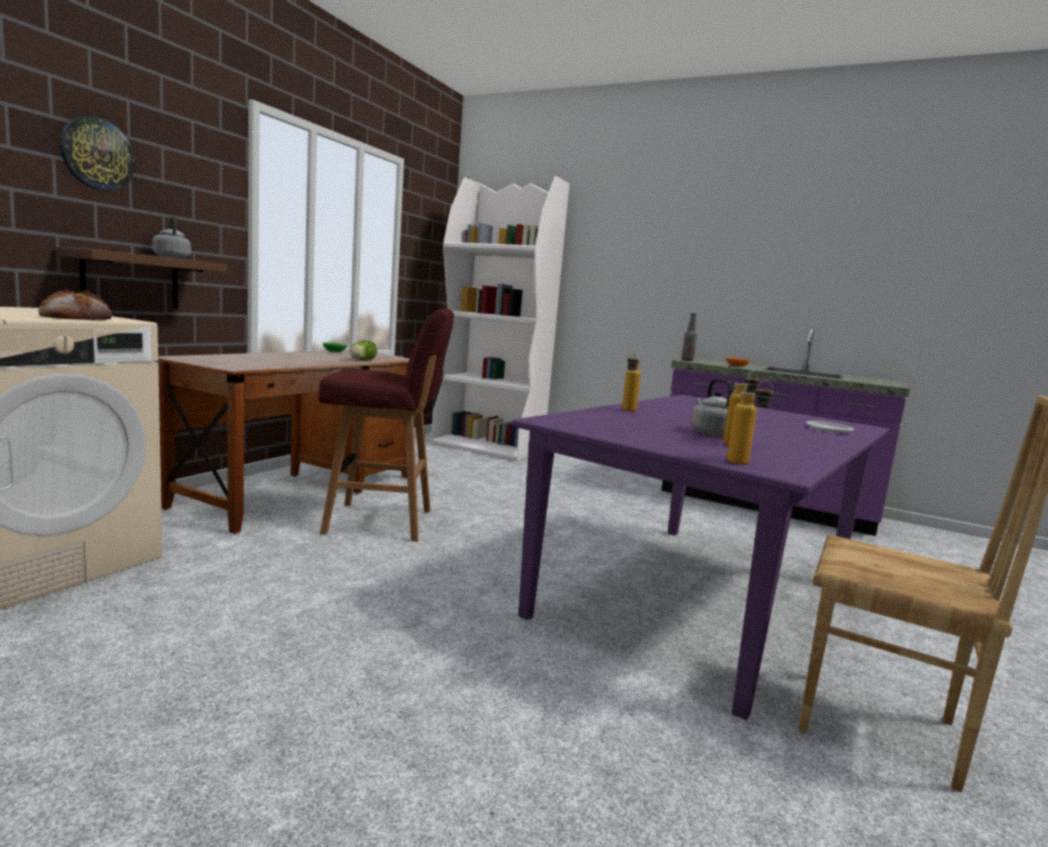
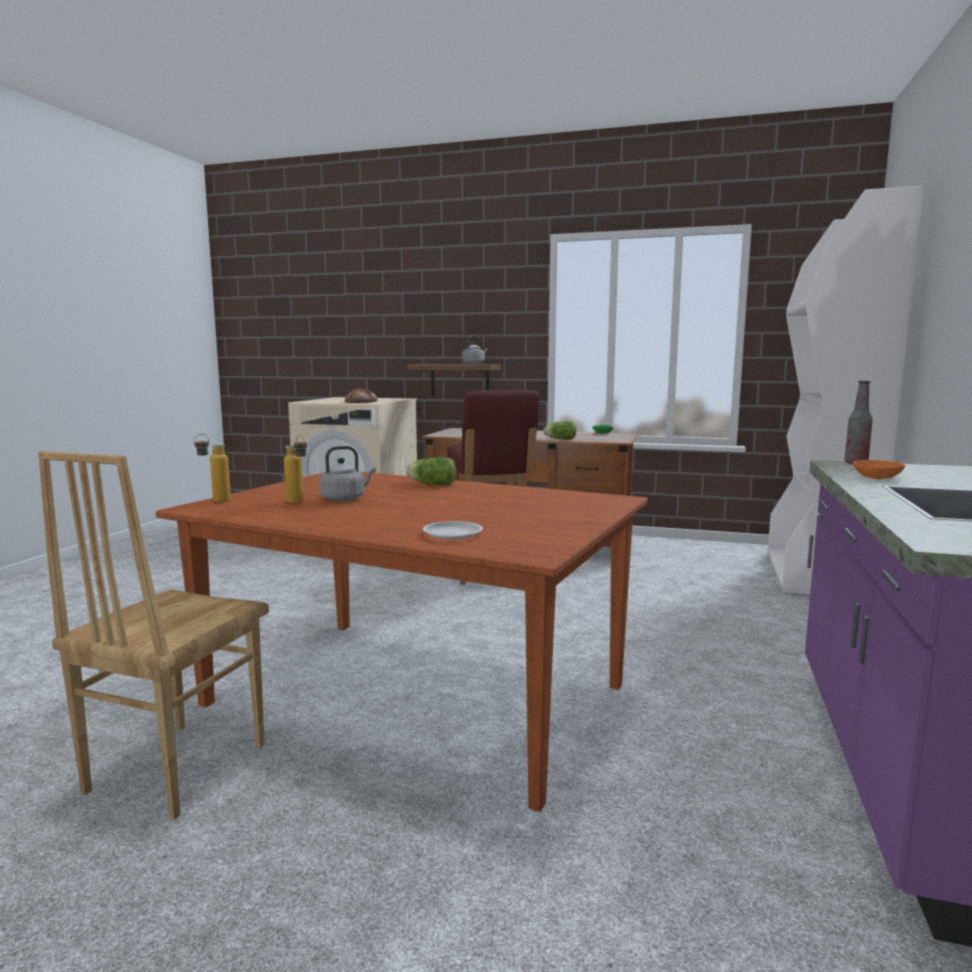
camera: 80 degrees right, 0 degrees up
wall clock [60,116,135,191] -> none
purple dining table [512,395,889,720] -> brown dining table [156,472,648,812]
bottle [622,352,641,412] -> lettuce [407,457,456,485]

